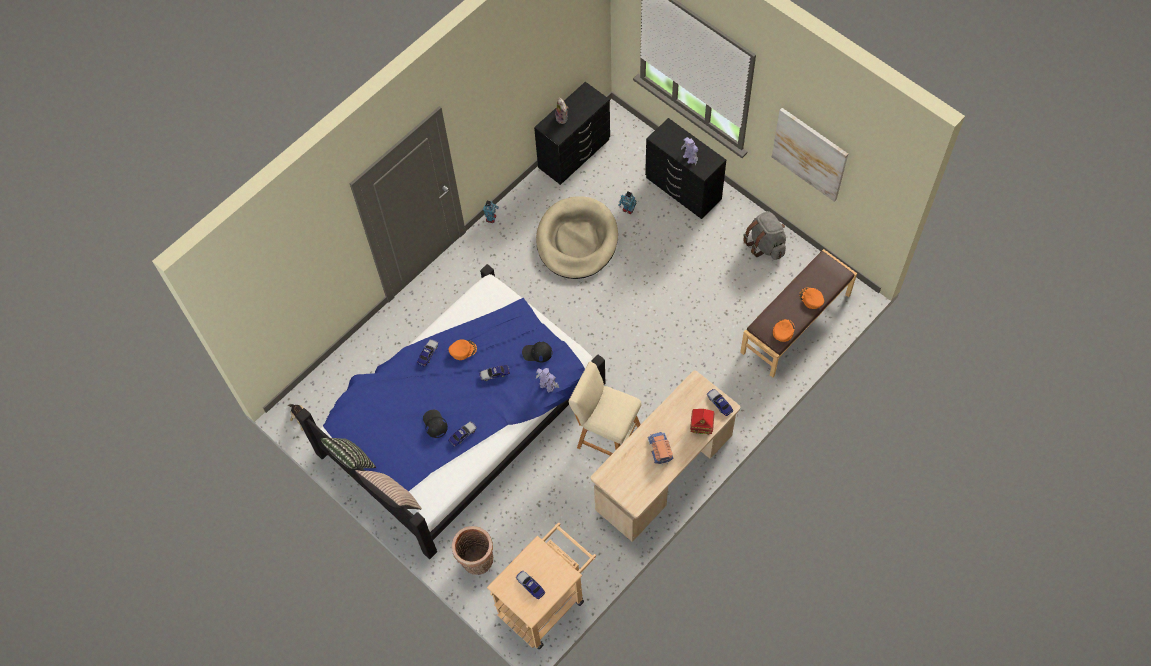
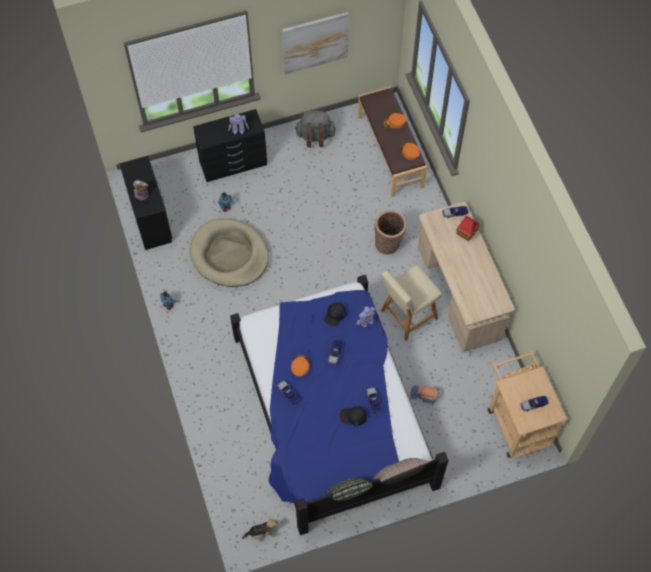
camera: 65 degrees left, 0 degrees up
basket [452,526,493,575] -> basket moved to [375,210,406,255]
toy truck [647,432,673,465] -> toy truck moved to [409,385,438,405]

